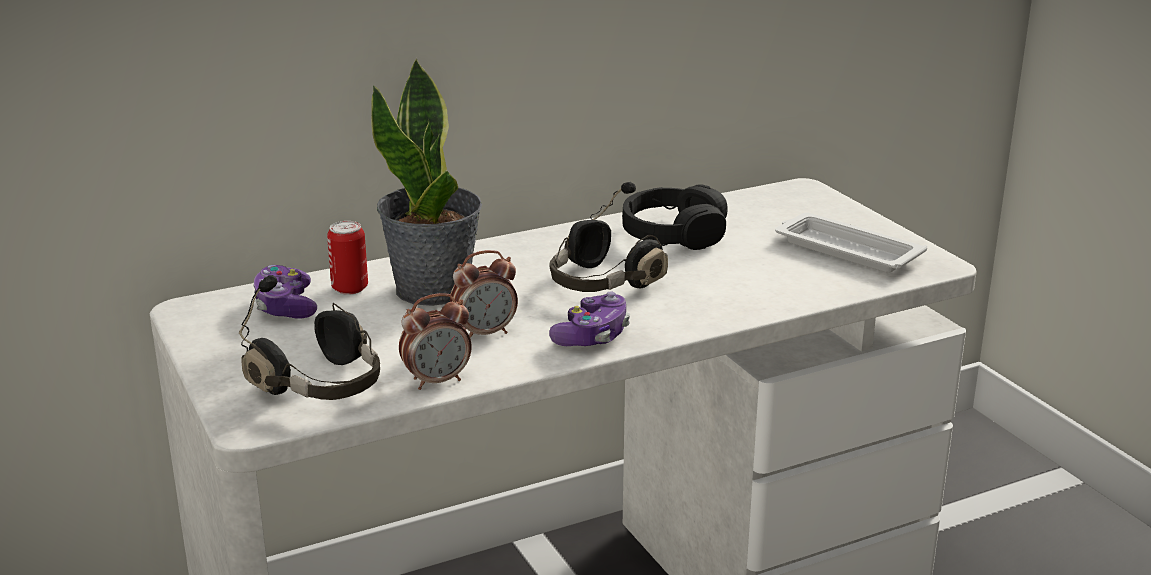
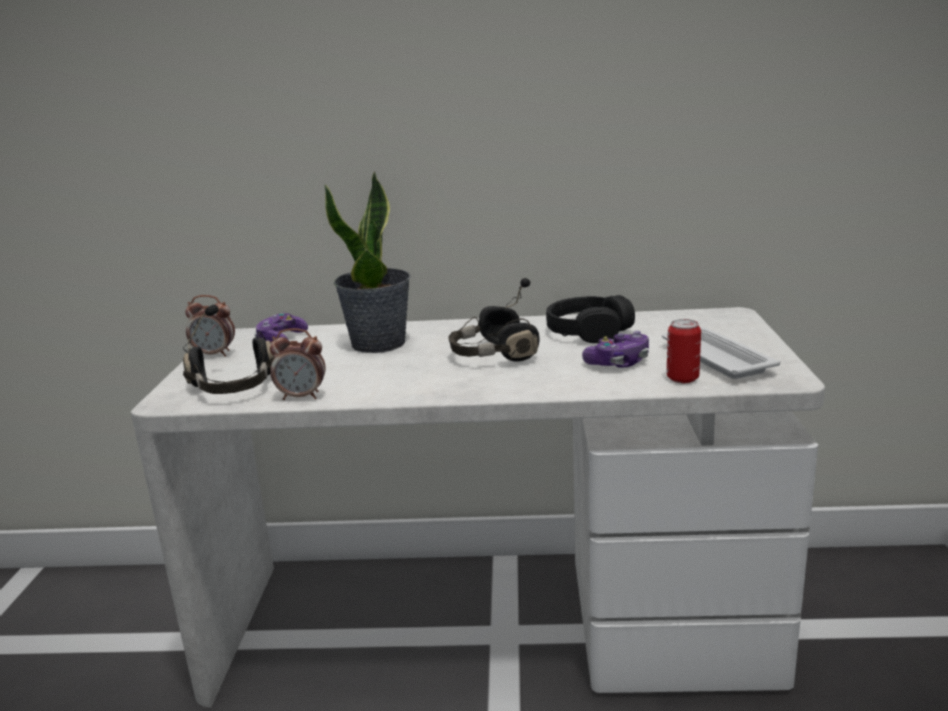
camera: 30 degrees right, 5 degrees down
can [327,221,368,295] -> can moved to [667,319,701,383]
alarm clock [450,250,518,338] -> alarm clock moved to [185,295,235,357]
game controller [549,291,630,346] -> game controller moved to [582,331,649,368]

